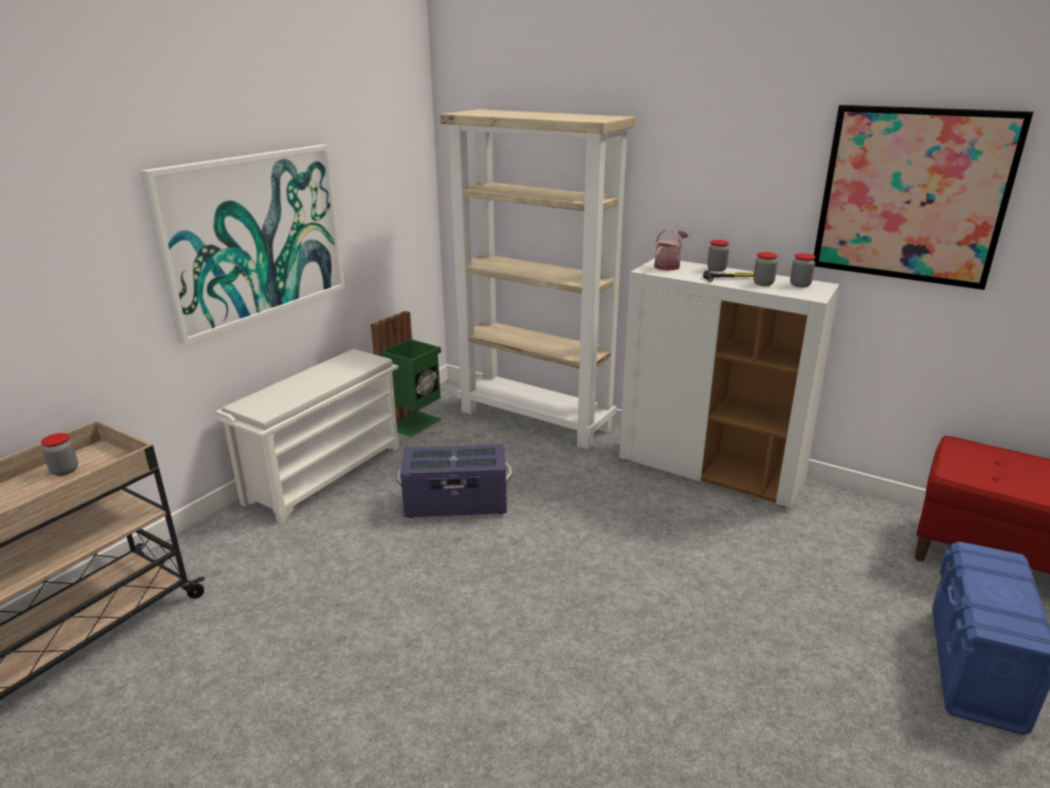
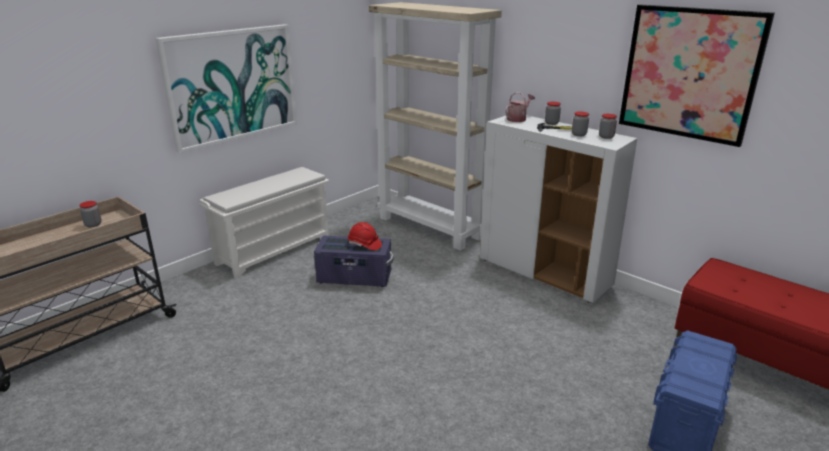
camera: 10 degrees right, 0 degrees up
green trash can [371,311,442,437] -> none
none -> red hard hat [348,222,382,251]

